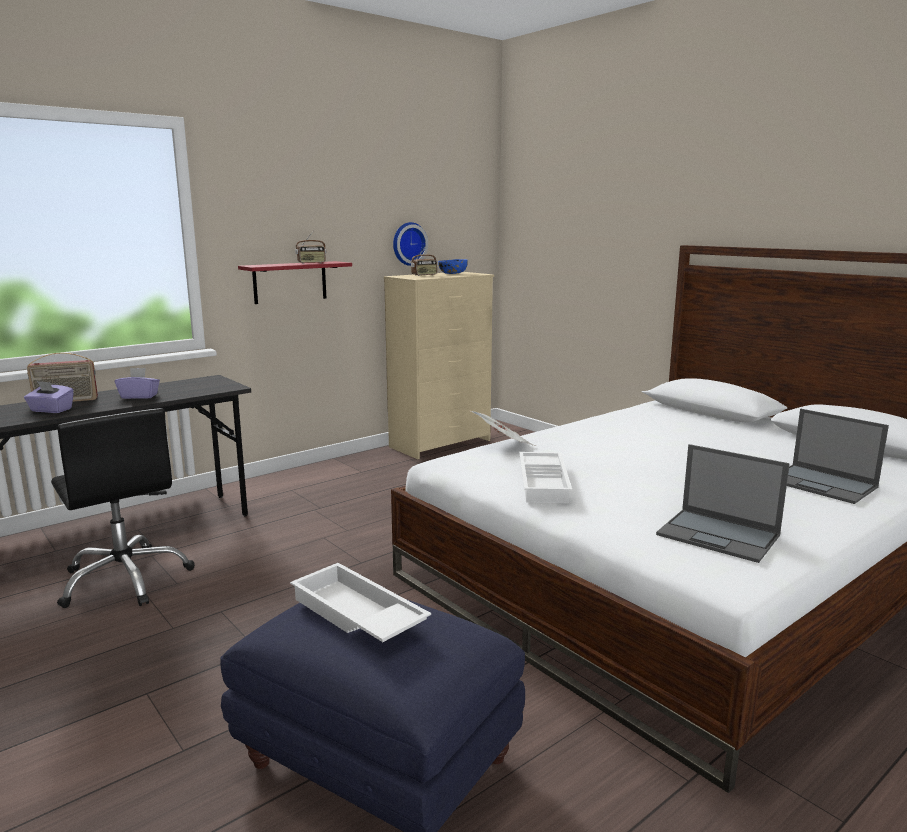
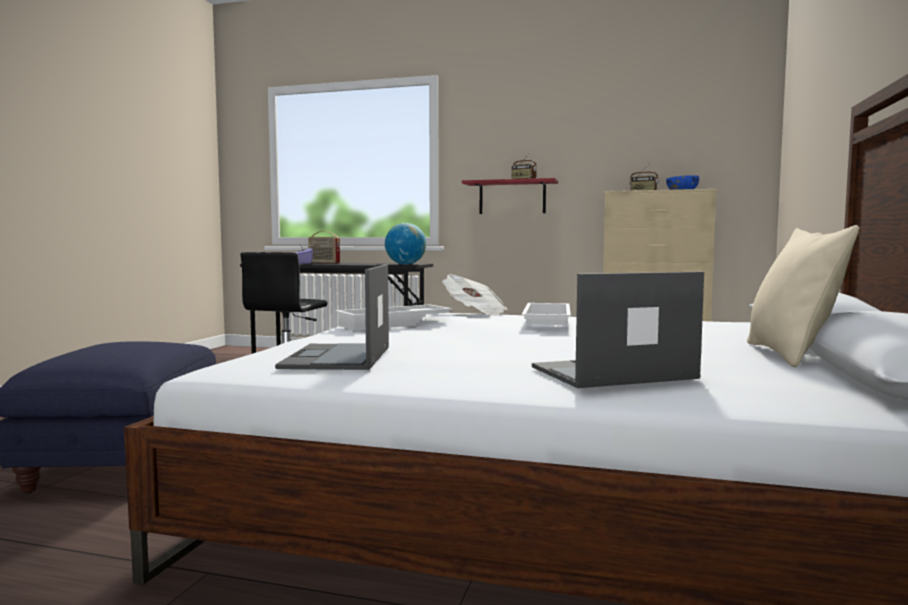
camera: 55 degrees right, 10 degrees down
purple tissue box [115,368,160,399] -> none
white tray [290,563,431,642] -> white tray moved to [522,303,571,325]
wall clock [393,222,428,266] -> none
laptop [787,409,889,504] -> laptop turned 60 degrees clockwise [532,272,704,388]
none -> globe [385,223,426,265]
none -> beige pillow [747,225,859,367]

